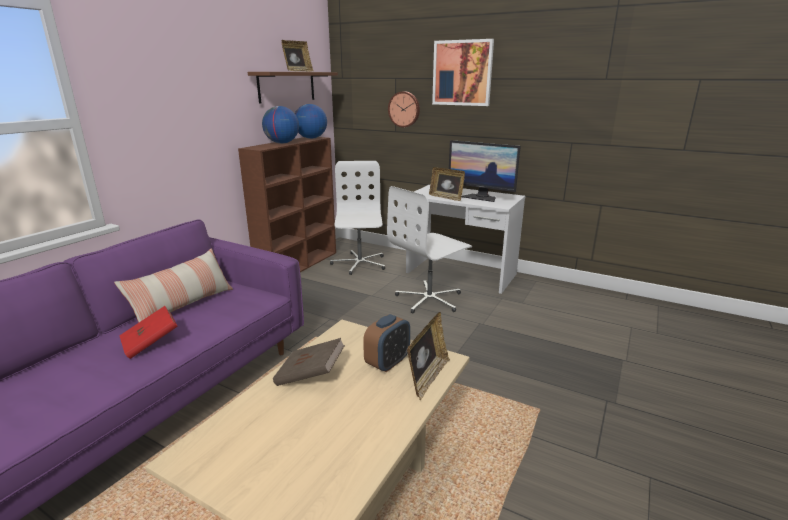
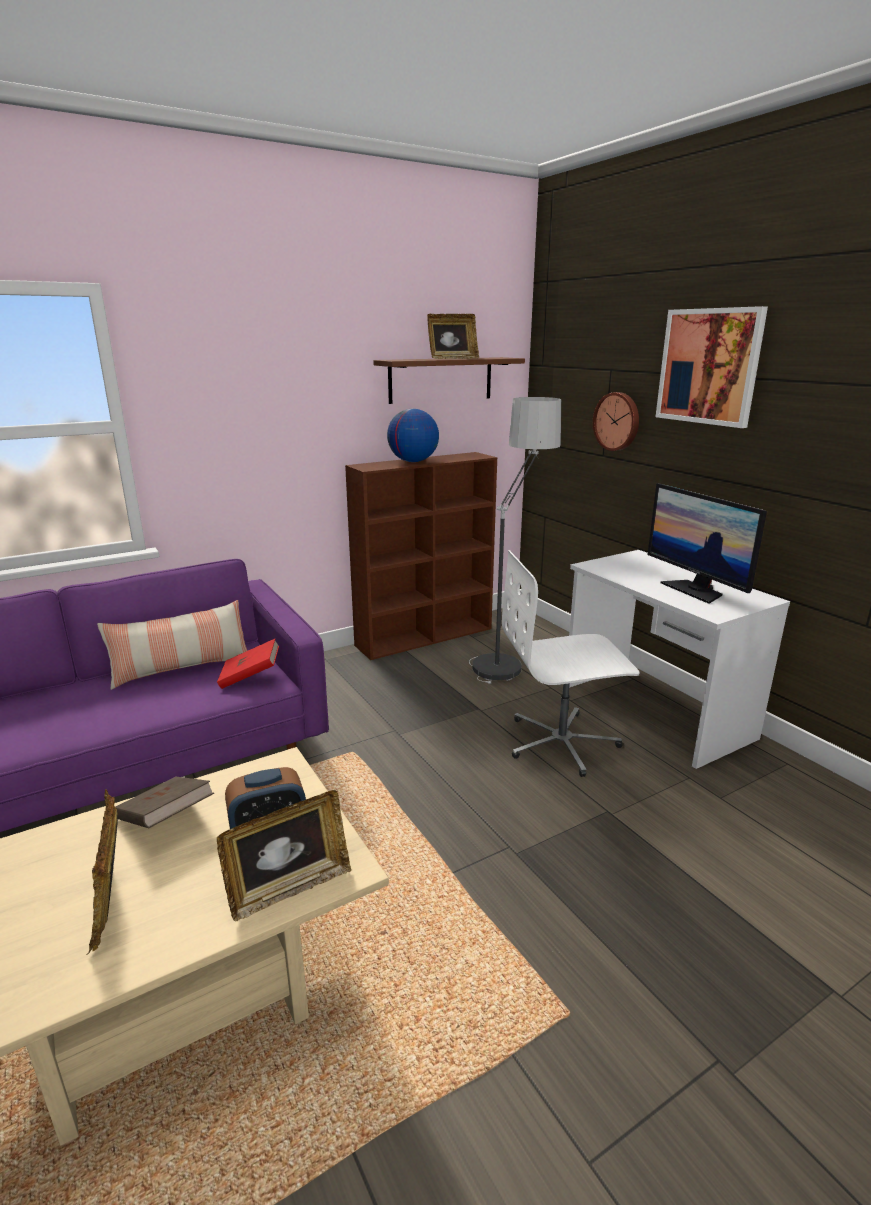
camera: 30 degrees right, 0 degrees up
red book [119,306,178,359] -> red book moved to [217,639,279,689]
globe [295,104,327,139] -> none
white office chair [330,161,385,275] -> floor lamp [469,397,561,684]
picture frame [429,167,465,201] -> picture frame moved to [87,789,118,955]

